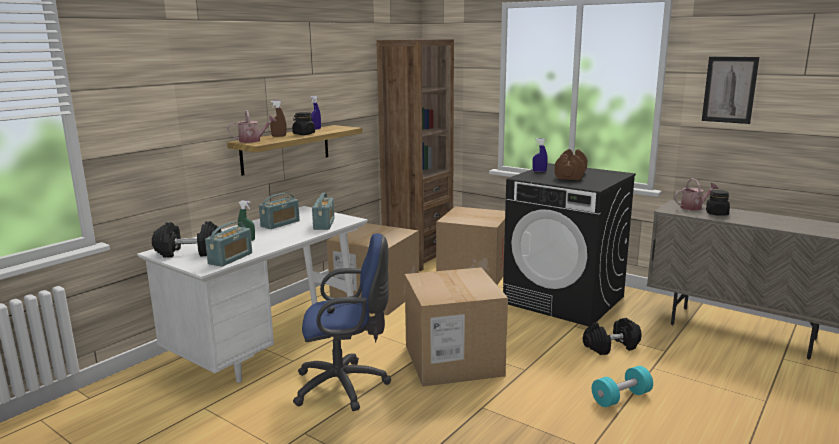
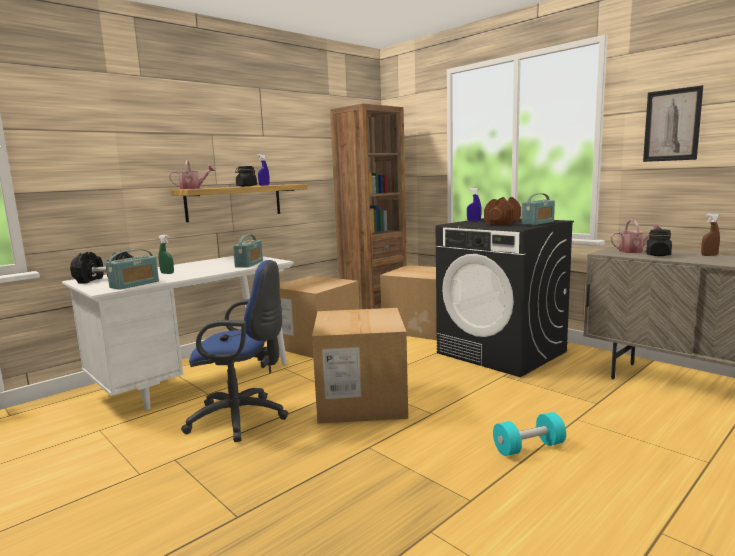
camera: 10 degrees right, 5 degrees down
radio [259,193,300,229] -> radio moved to [522,193,555,225]
brown spray bottle [270,101,286,137] -> brown spray bottle moved to [701,213,720,256]
black dumbbell [583,318,642,355] -> none

